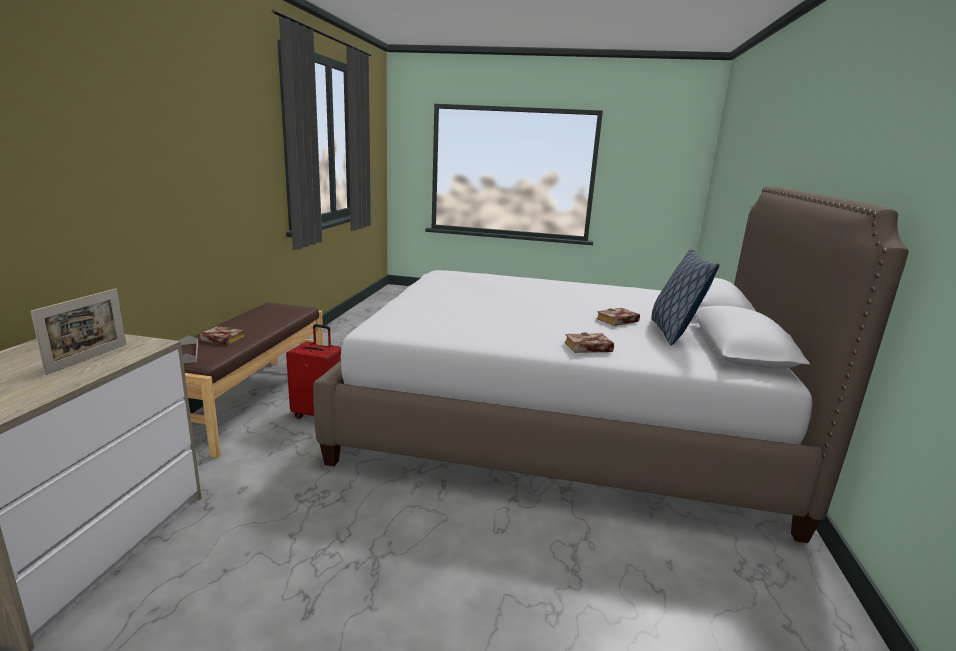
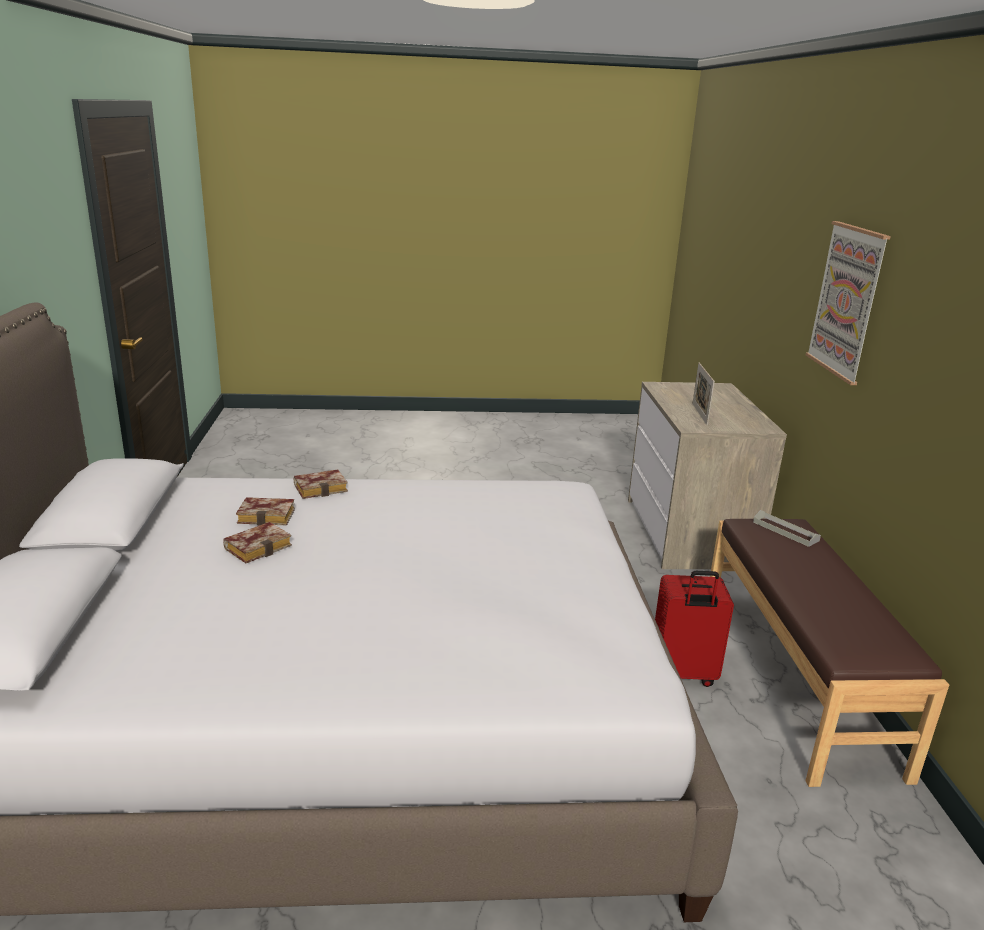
camera: 165 degrees right, 5 degrees up
book [200,326,245,345] -> book moved to [236,497,295,526]
pillow [651,249,719,345] -> none
none -> picture [806,221,891,385]

